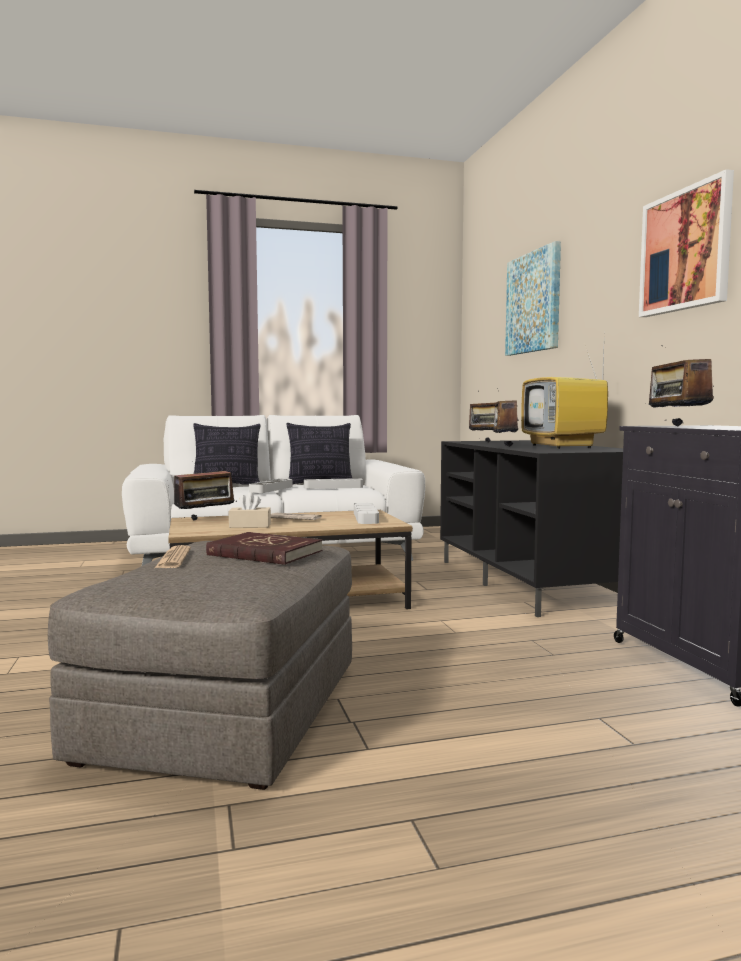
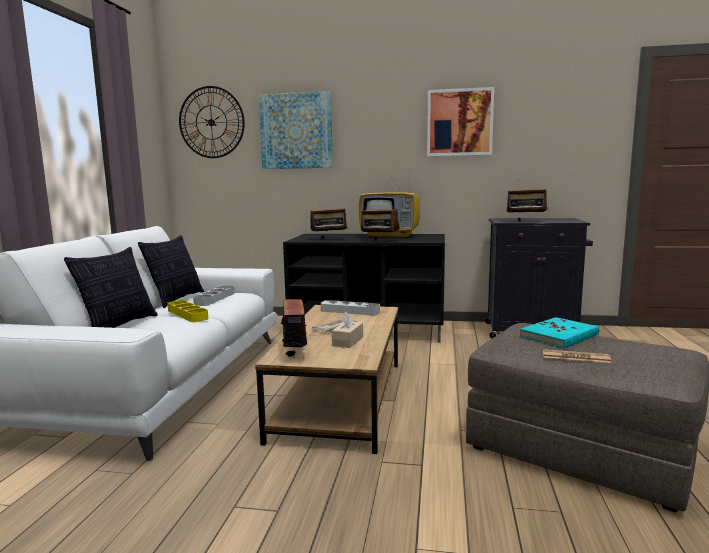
camera: 65 degrees left, 5 degrees up
red book [206,532,322,565] -> turquoise book [520,317,599,349]
grey tray [249,479,293,493] -> yellow tray [167,300,208,322]
none -> wall clock [179,86,245,158]

